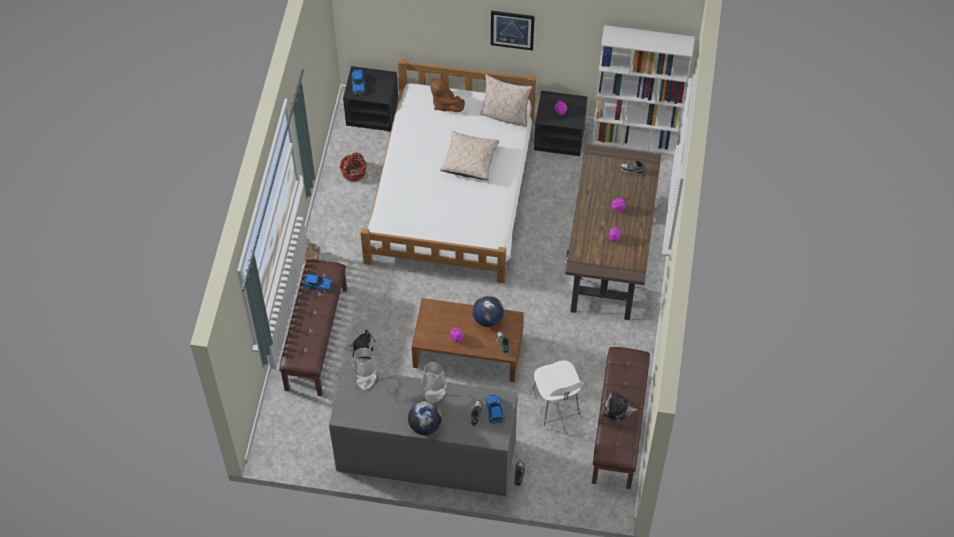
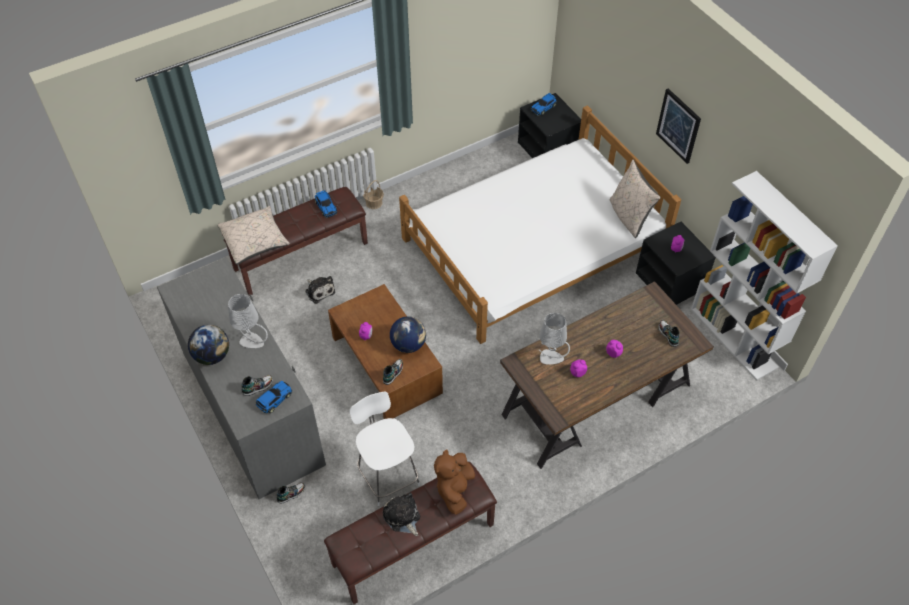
camera: 50 degrees right, 5 degrees down
basket [340,153,367,182] -> none
grey table lamp [353,348,377,390] -> grey table lamp moved to [539,313,570,365]
brown plush toy [430,77,465,112] -> brown plush toy moved to [434,449,475,514]
beige pillow [440,131,499,180] -> beige pillow moved to [218,206,290,265]
white chair [530,360,584,429] -> white chair turned 120 degrees clockwise [349,392,420,506]

